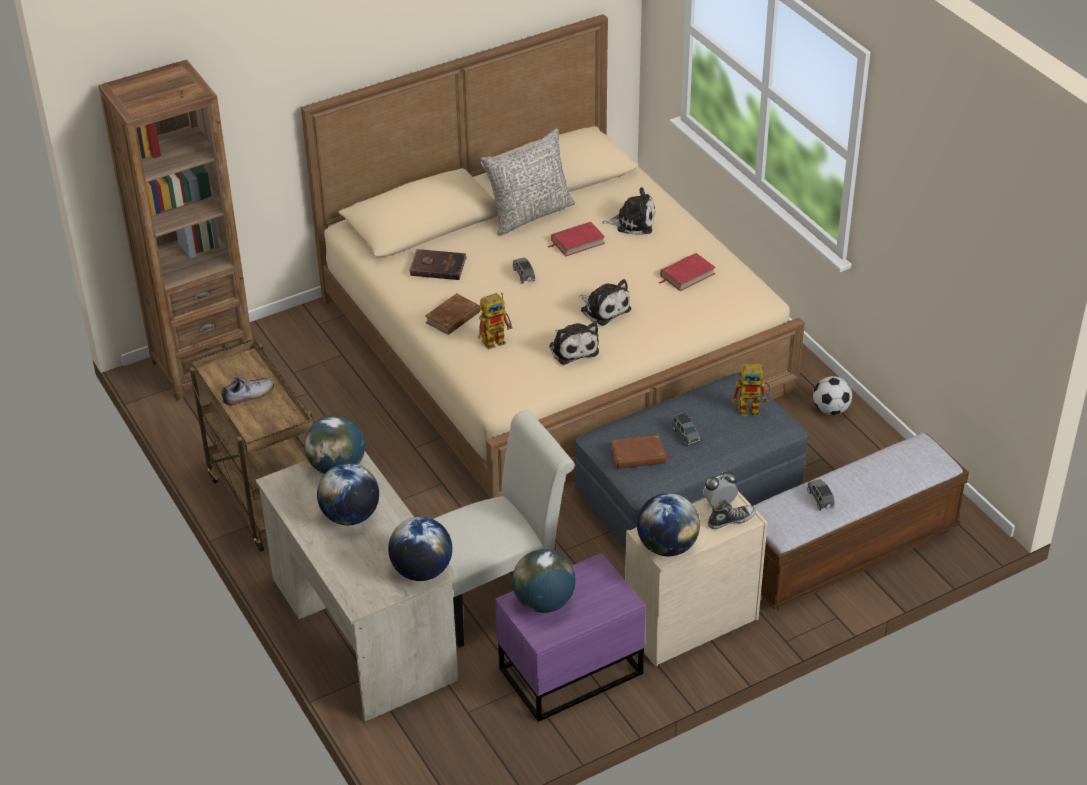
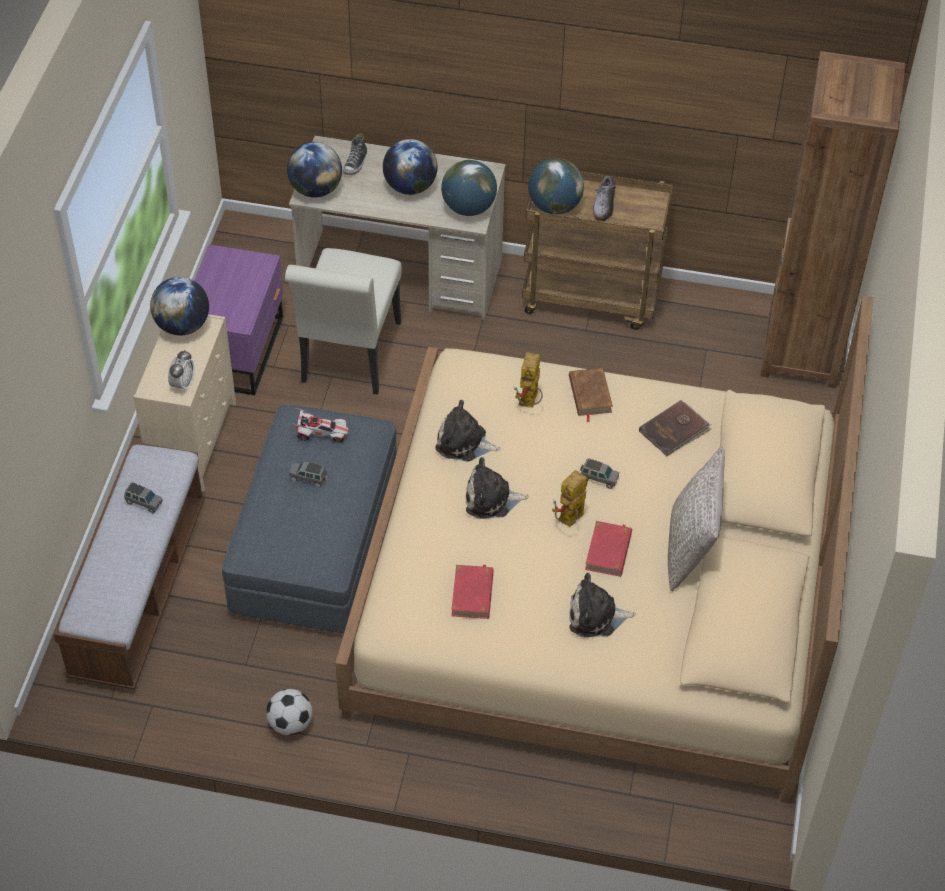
camera: 130 degrees right, 10 degrees up
globe [512,549,576,613] -> globe moved to [528,158,584,214]
plush toy [602,187,655,235] -> plush toy turned 45 degrees clockwise [570,573,636,637]
brown book [611,435,673,469] -> toy car [292,408,350,443]
shoe [708,500,756,529] -> shoe moved to [343,133,367,175]
toy robot [732,363,770,416] -> toy robot moved to [552,470,588,527]

